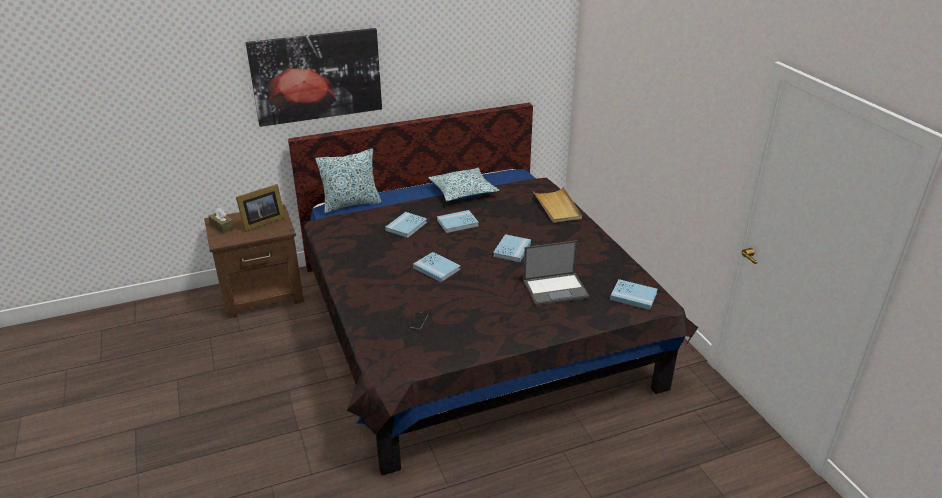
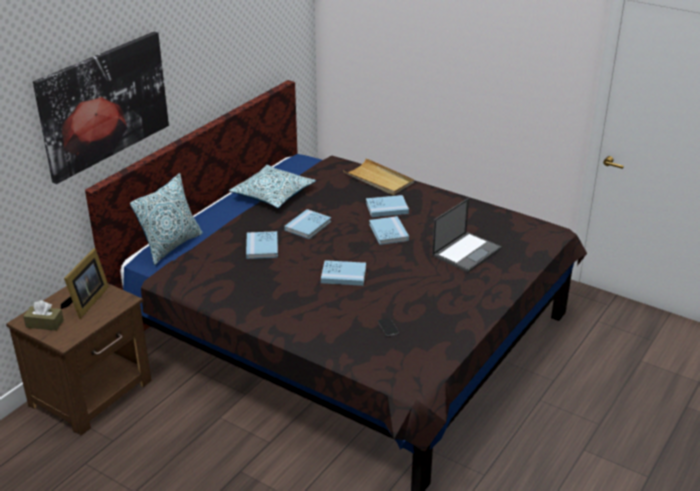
camera: 35 degrees left, 0 degrees up
blue book [610,279,658,310] -> blue book moved to [366,195,409,217]

